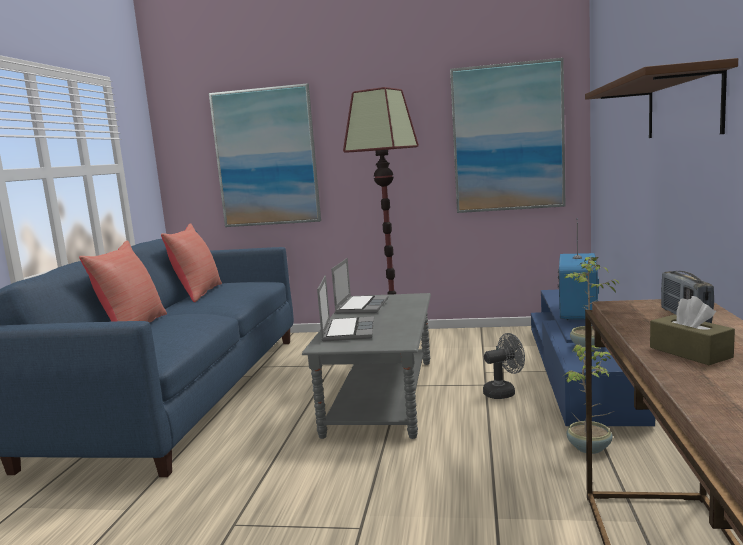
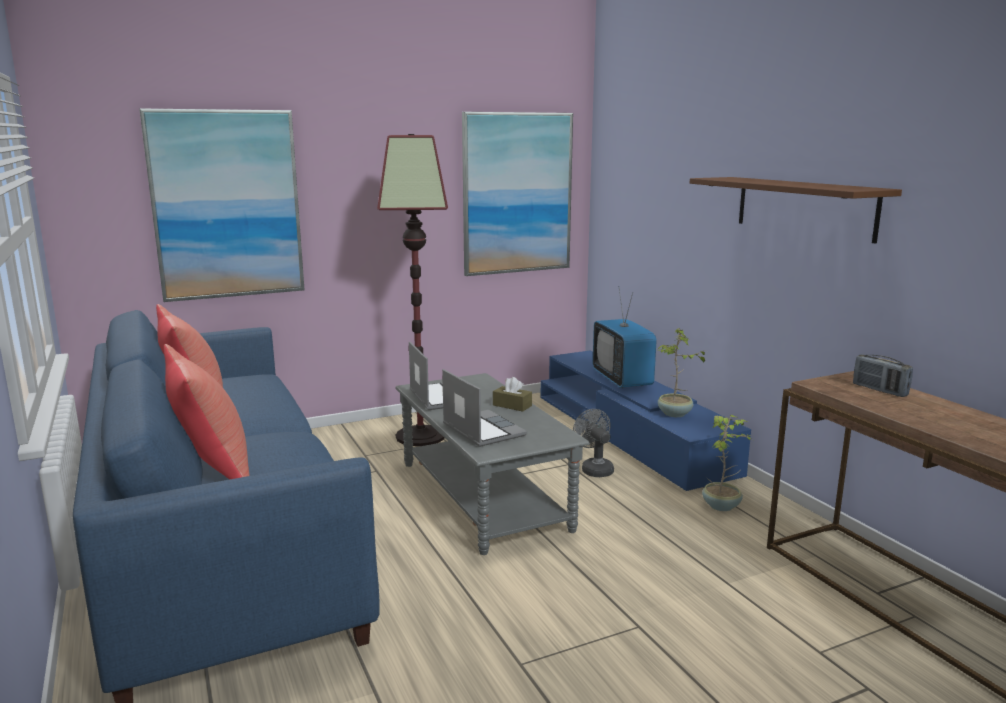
camera: 35 degrees left, 5 degrees up
grey fan [483,333,525,399] -> grey fan turned 60 degrees counterclockwise [573,409,614,477]
brown tissue box [650,296,735,365] -> brown tissue box moved to [493,377,532,412]

